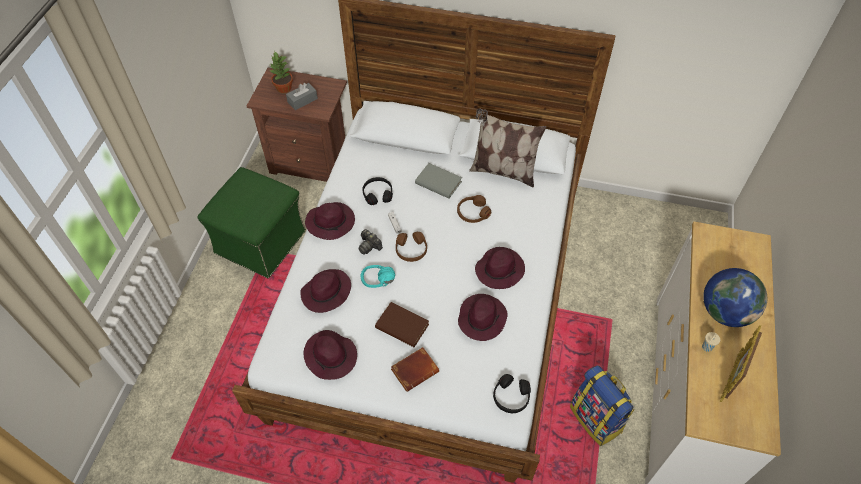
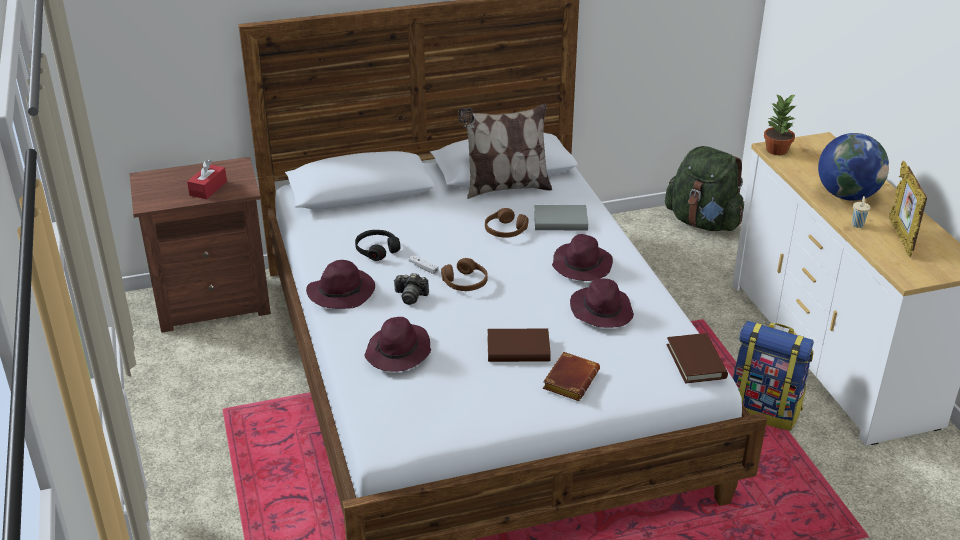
camera: 30 degrees left, 20 degrees down
green ottoman [197,167,306,278] -> none
potted plant [269,52,293,93] -> potted plant moved to [764,94,797,155]
grey tissue box [286,83,318,110] -> red tissue box [187,159,227,199]
purple hat [304,330,357,380] -> none
turquoise headphones [361,265,395,288] -> none
grey book [415,163,462,198] -> grey book moved to [534,205,588,230]
black headphones [493,374,531,413] -> brown book [666,333,728,384]
none -> green backpack [665,146,744,231]

